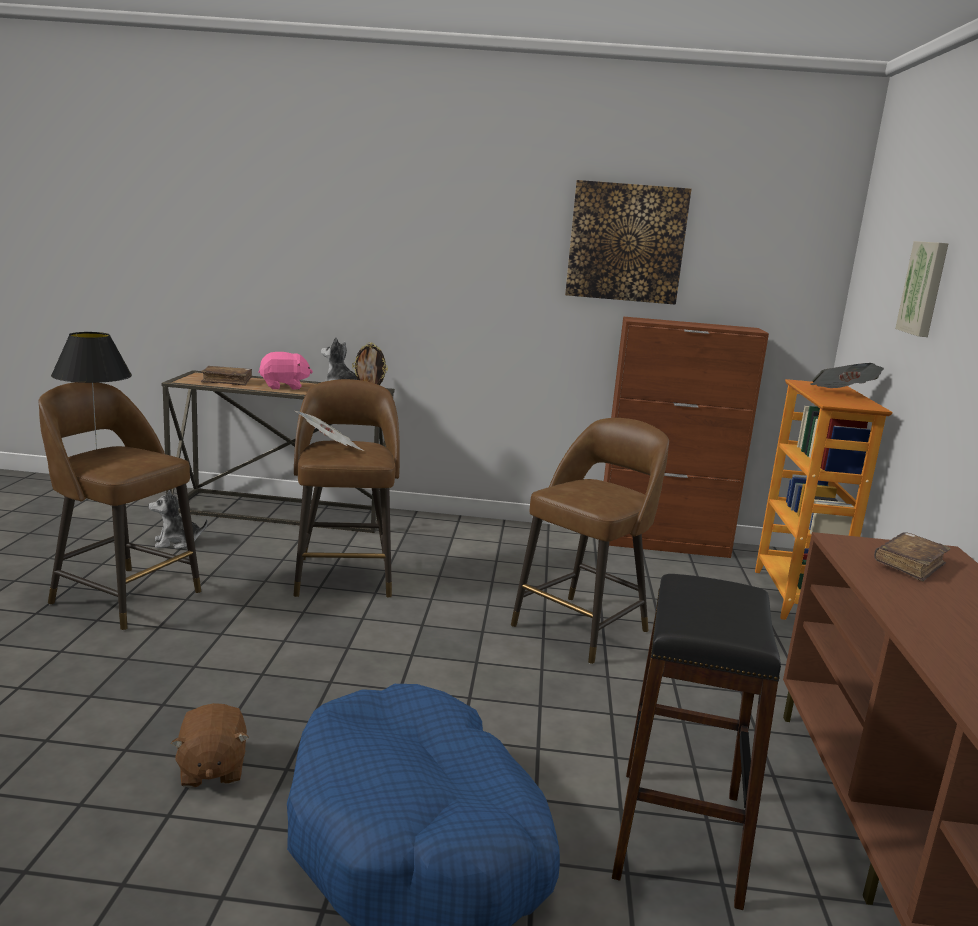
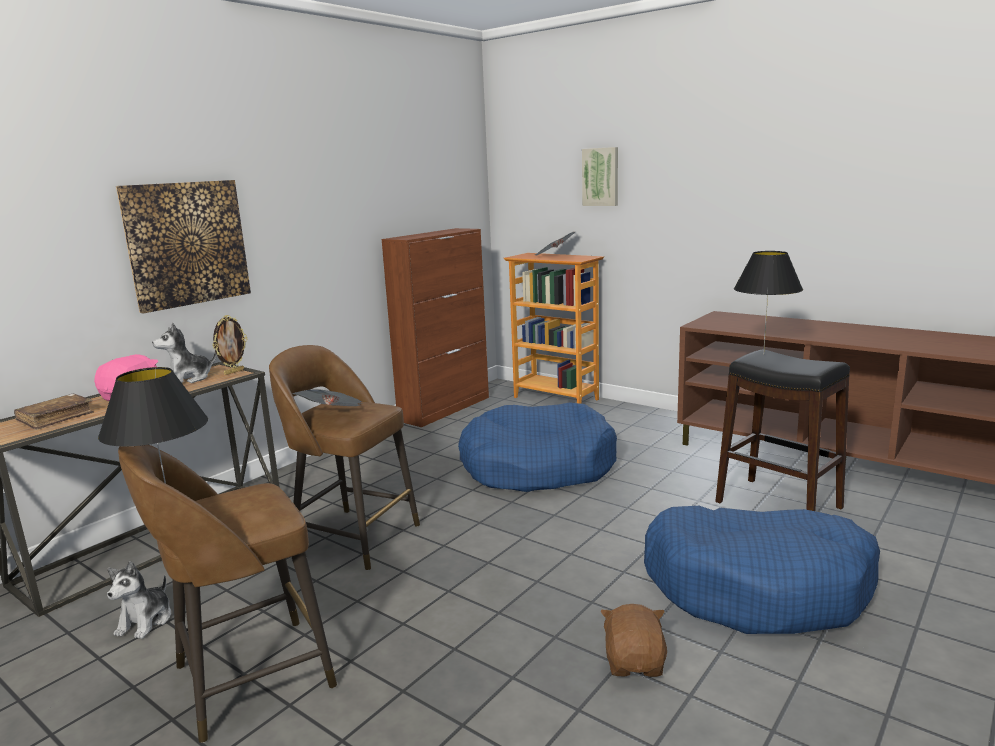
camera: 55 degrees left, 0 degrees up
brown plush toy [171,703,249,788] -> brown plush toy turned 105 degrees counterclockwise [600,604,667,677]
brown stool [511,418,669,664] -> blue dog bed [458,402,617,492]
picture [565,180,691,305] -> picture moved to [116,180,251,313]
brown book [874,532,951,581] -> none
none -> black table lamp [734,251,803,355]

